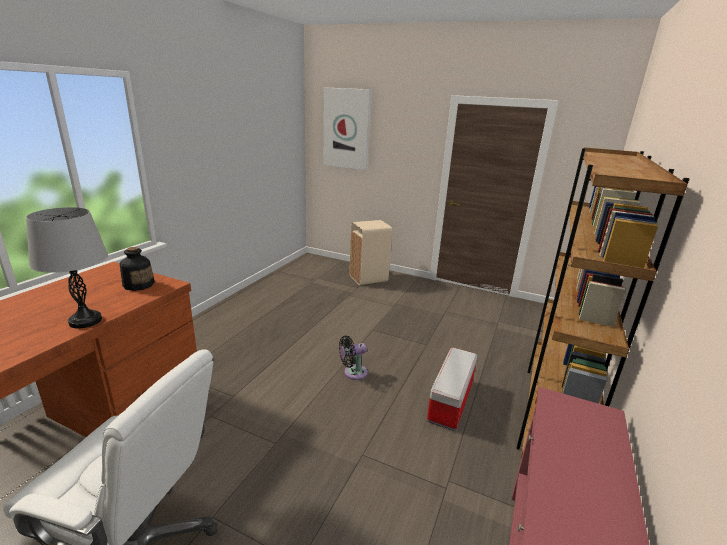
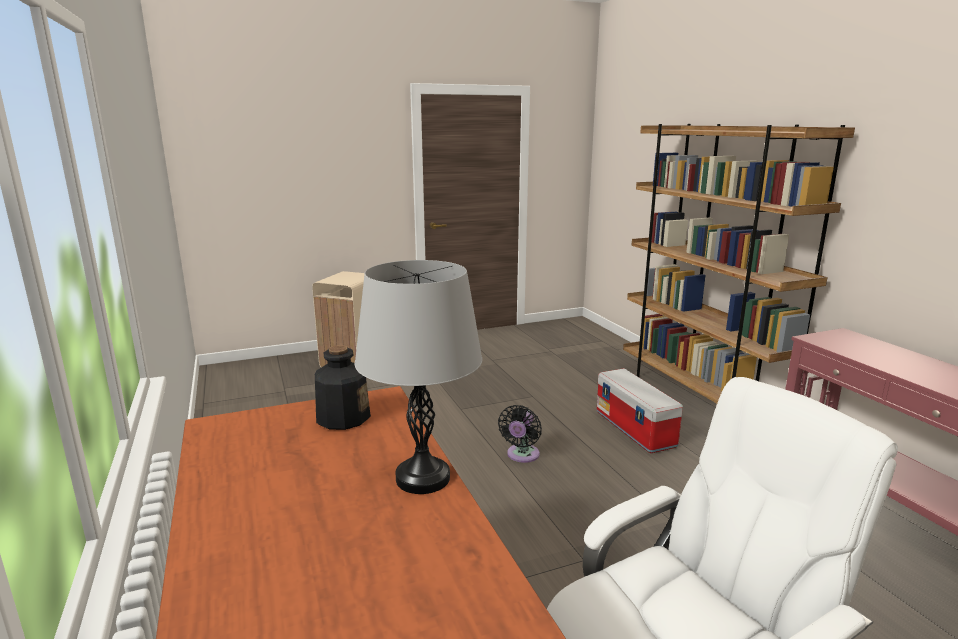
camera: 45 degrees left, 5 degrees down
picture [323,87,371,171] -> none

